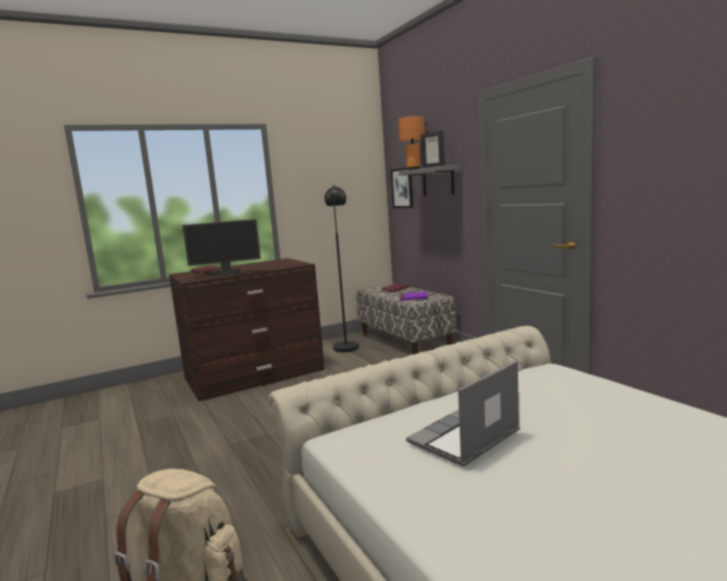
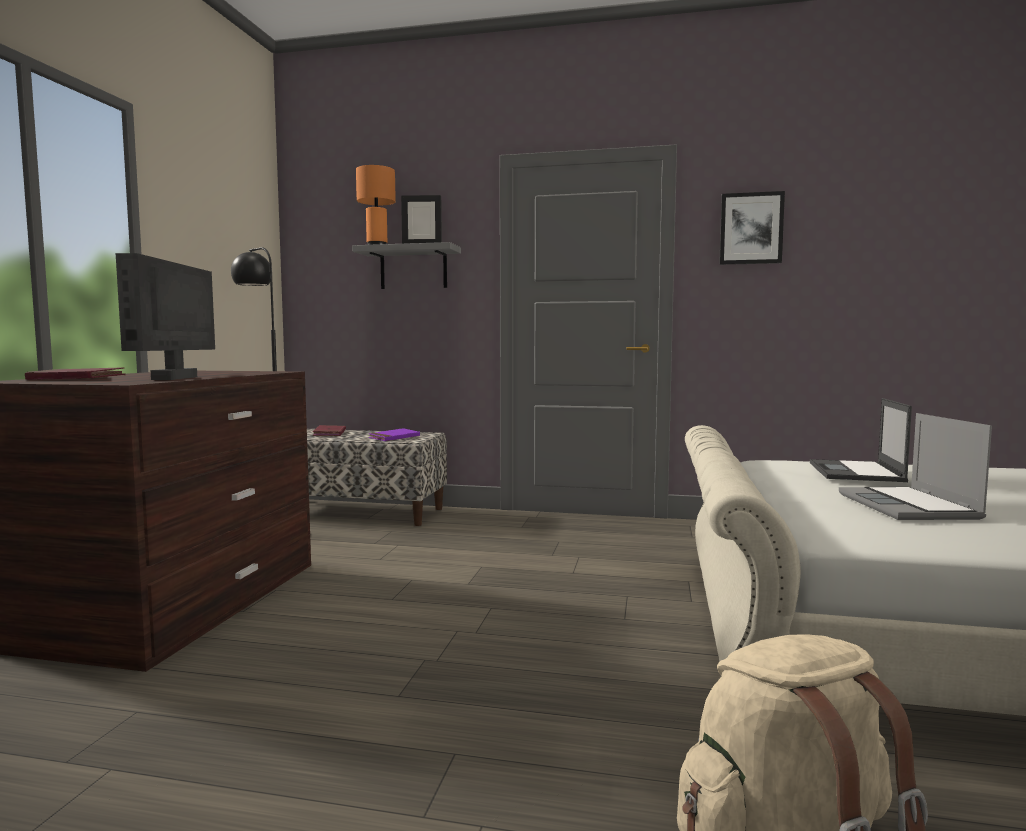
camera: 50 degrees left, 5 degrees down
monitor [182,219,261,277] -> monitor turned 150 degrees clockwise [116,253,215,380]
picture [391,168,413,208] -> picture moved to [719,191,785,265]
none -> laptop [810,398,912,482]

